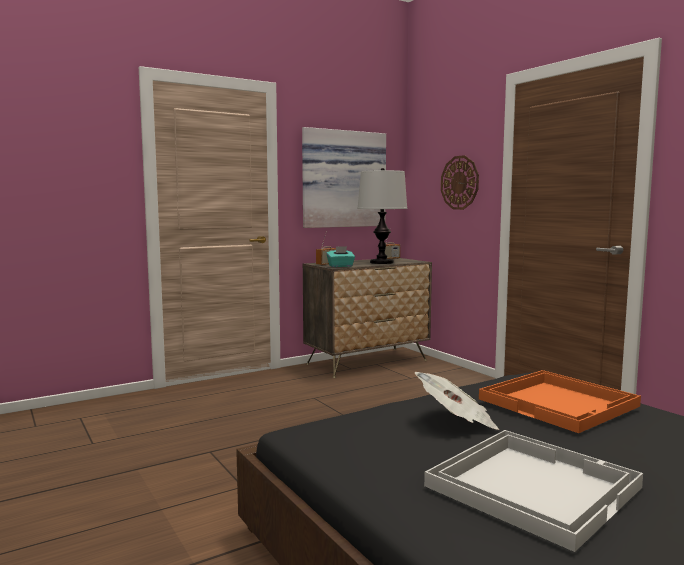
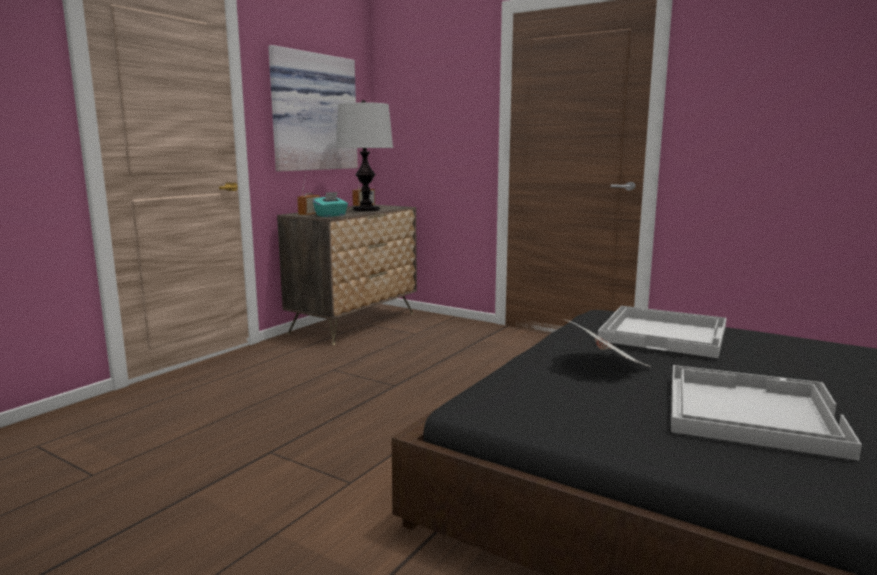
camera: 25 degrees left, 5 degrees up
wall clock [441,155,479,210] -> none
orange tray [479,370,641,433] -> white tray [598,306,726,358]

